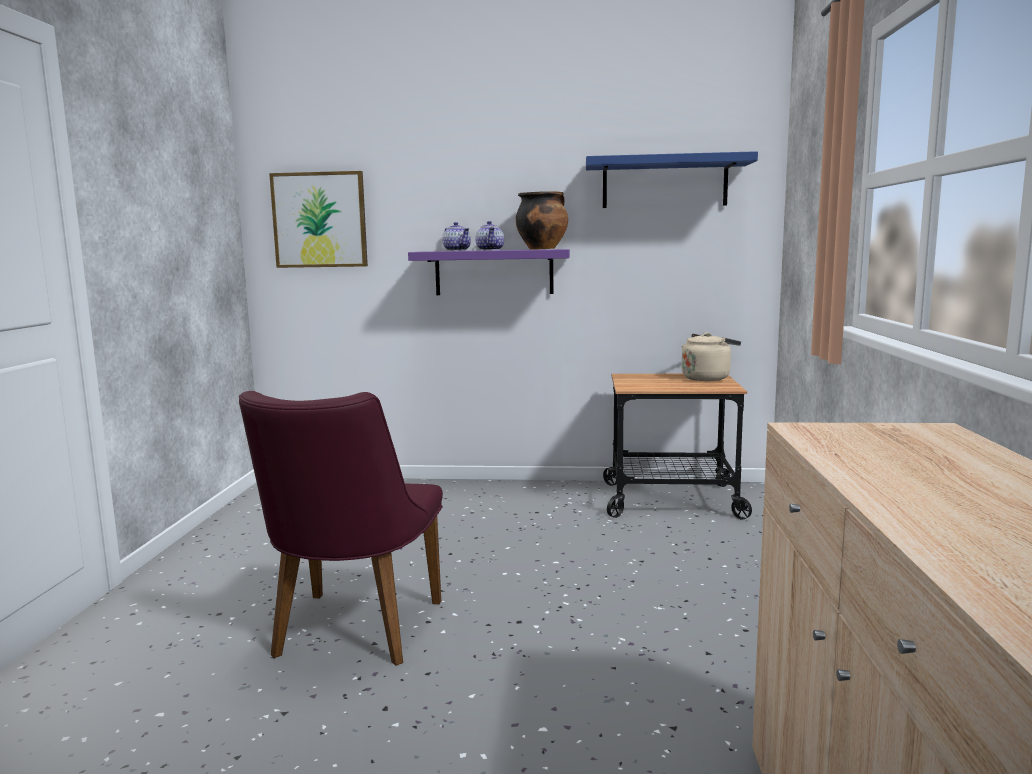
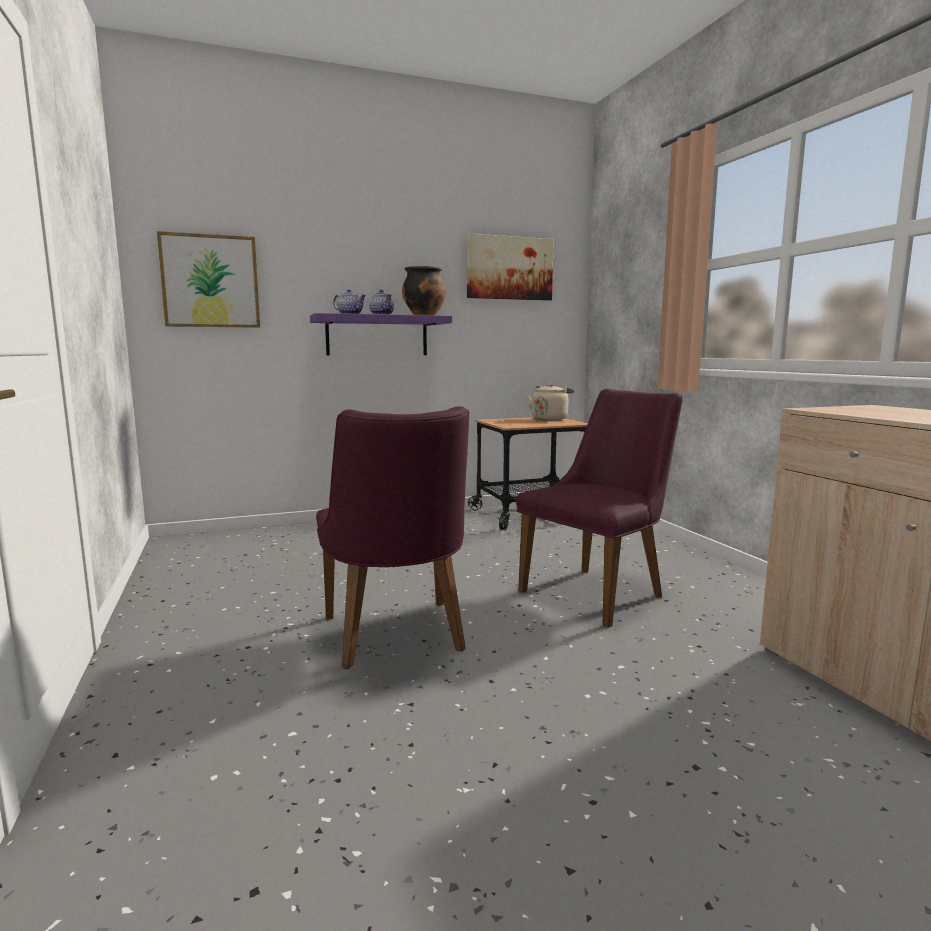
camera: 25 degrees left, 0 degrees up
blue shelf [586,151,758,208] -> picture [467,233,554,301]
none -> purple chair [516,389,683,628]

